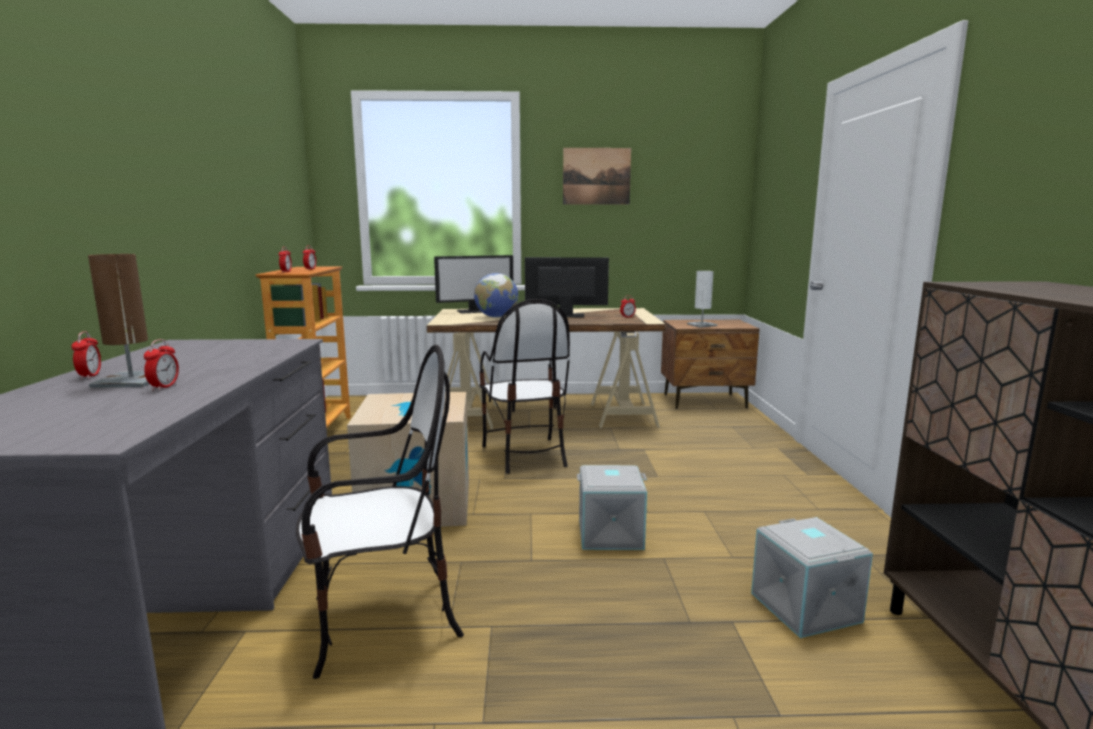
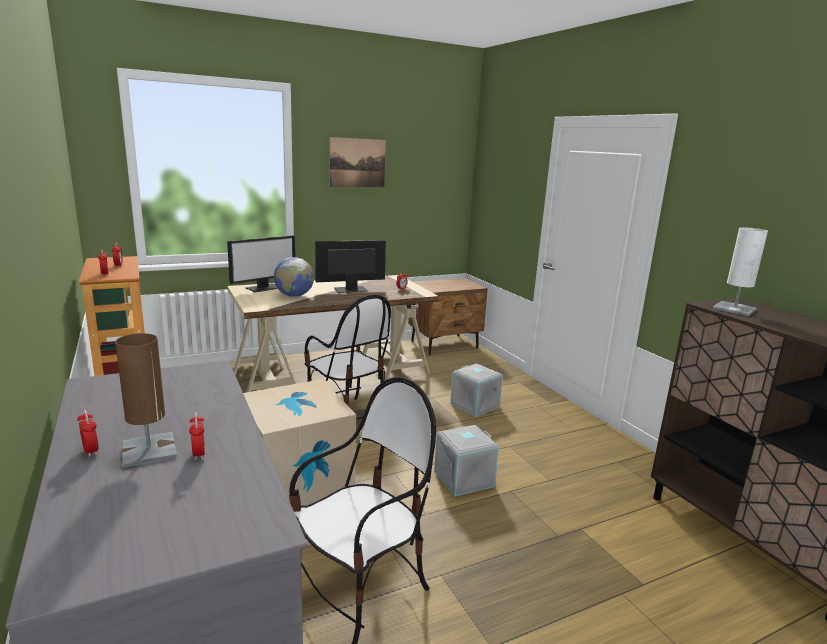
camera: 25 degrees left, 5 degrees up
white table lamp [687,271,718,327] -> white table lamp moved to [713,227,768,316]
grey storage box [751,517,873,638] -> grey storage box moved to [450,363,503,417]

